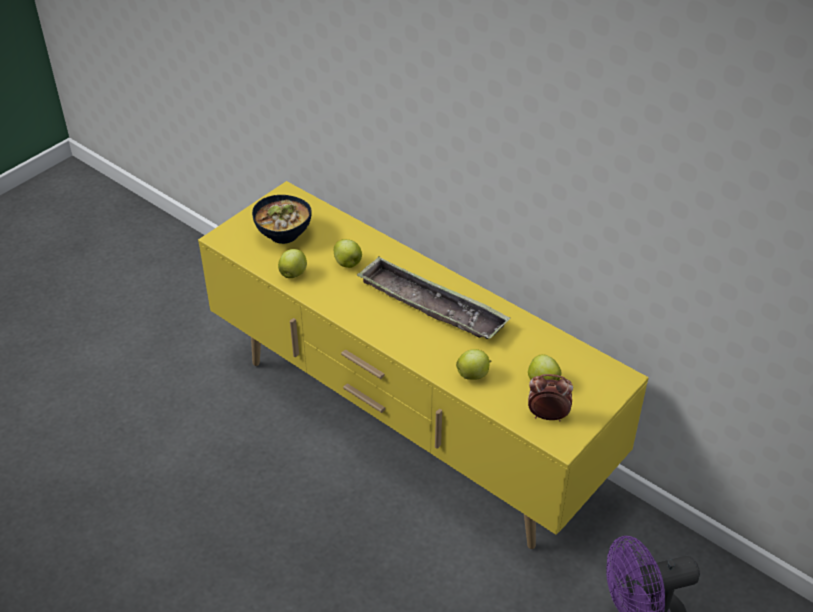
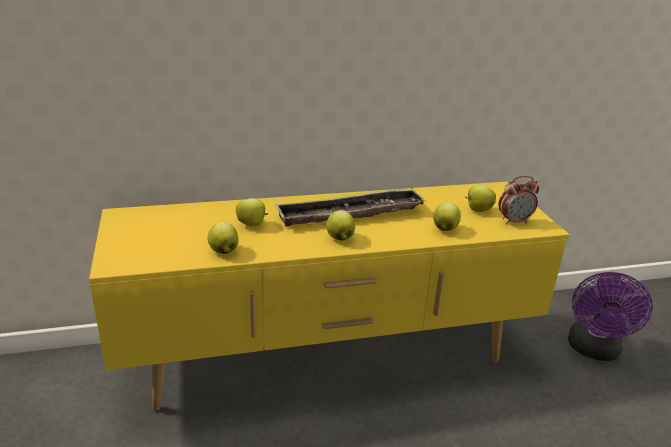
camera: 55 degrees left, 15 degrees down
bowl [252,195,312,244] -> none
alarm clock [528,374,573,422] -> alarm clock turned 150 degrees counterclockwise [498,176,539,225]
none -> apple [326,210,355,241]

